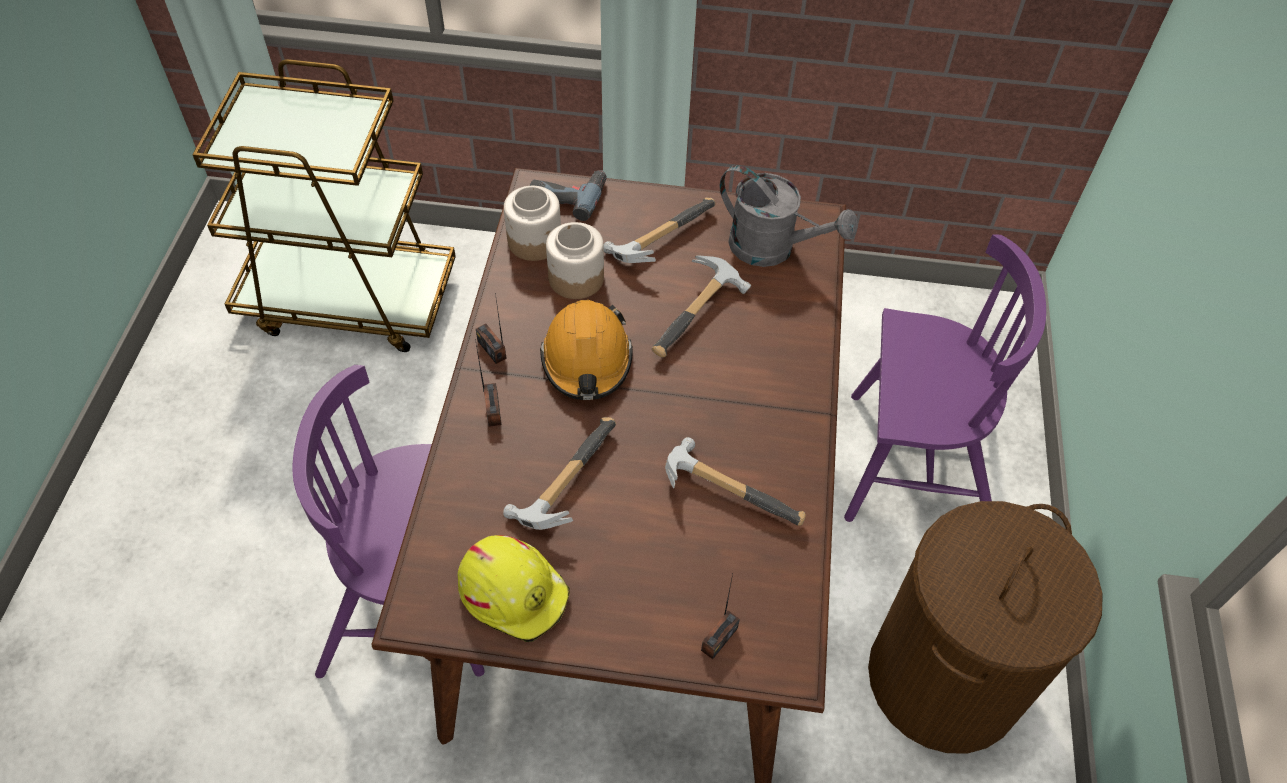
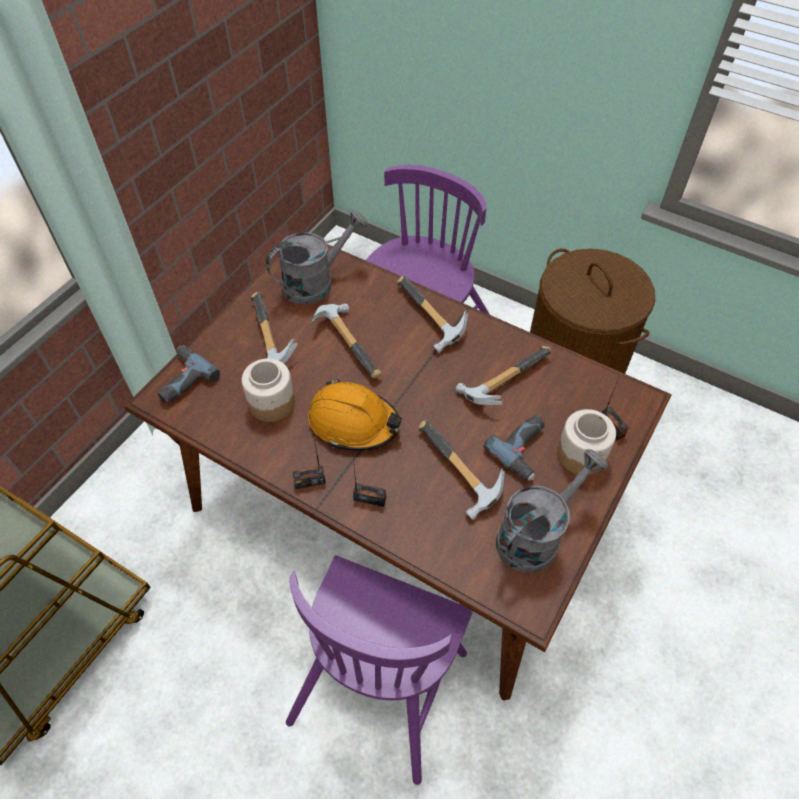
camera: 65 degrees left, 0 degrees up
yellow hard hat [458,535,570,642] -> grey watering can [496,449,608,573]
jar [504,186,561,261] -> jar moved to [557,409,616,475]
none -> hammer [397,276,468,353]
none -> power drill [484,415,545,481]

